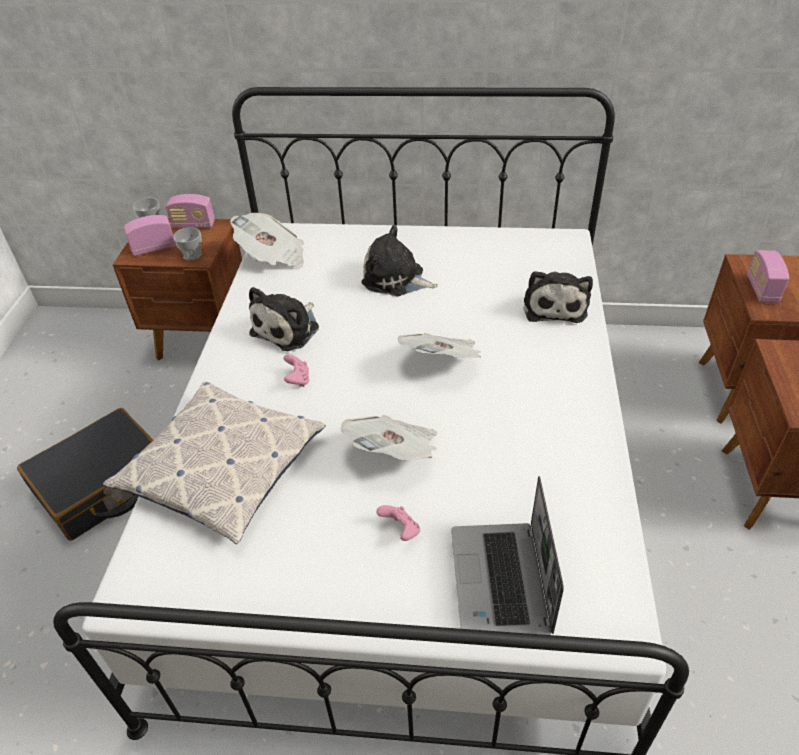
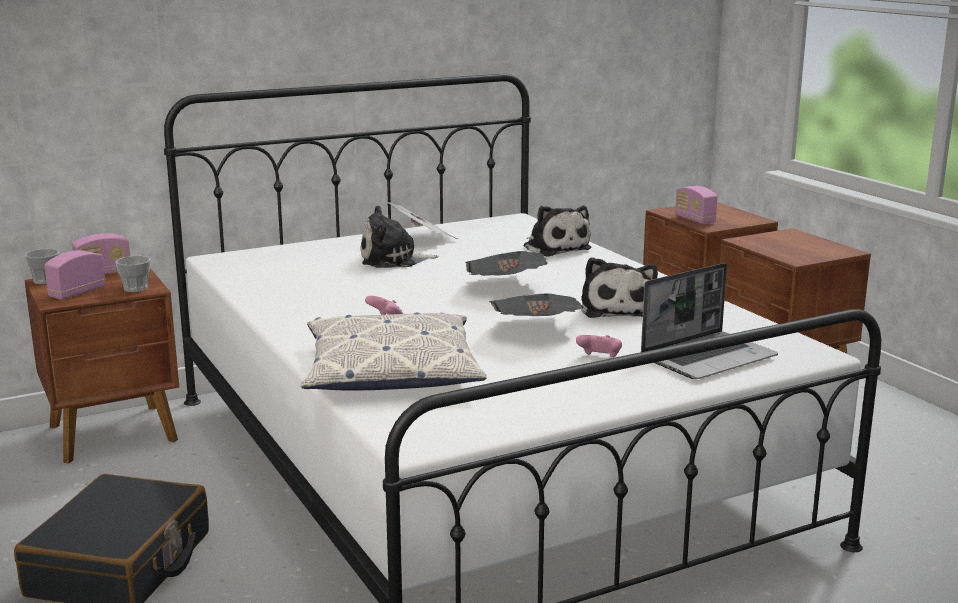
camera: 35 degrees left, 25 degrees down
newspaper [230,213,304,268] -> newspaper moved to [384,201,458,239]
plush toy [249,287,319,351] -> plush toy moved to [581,257,658,318]
laptop [451,476,564,635] -> laptop turned 90 degrees counterclockwise [641,263,778,379]

